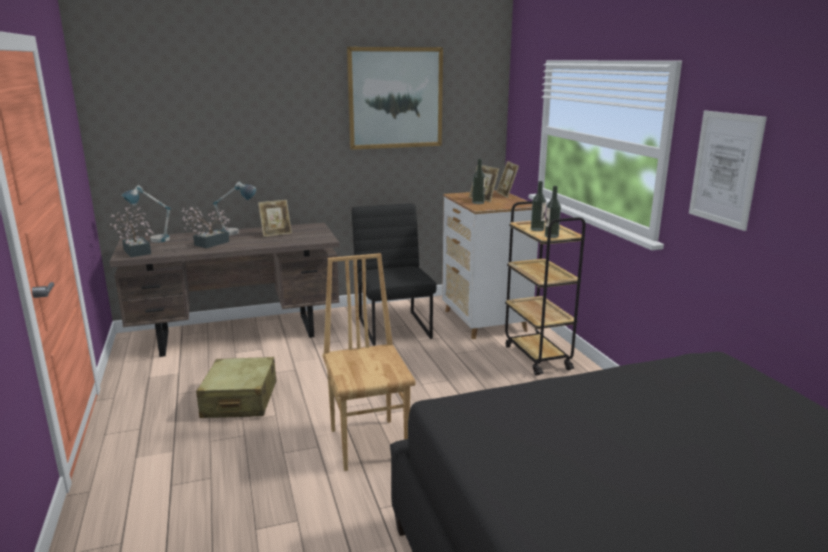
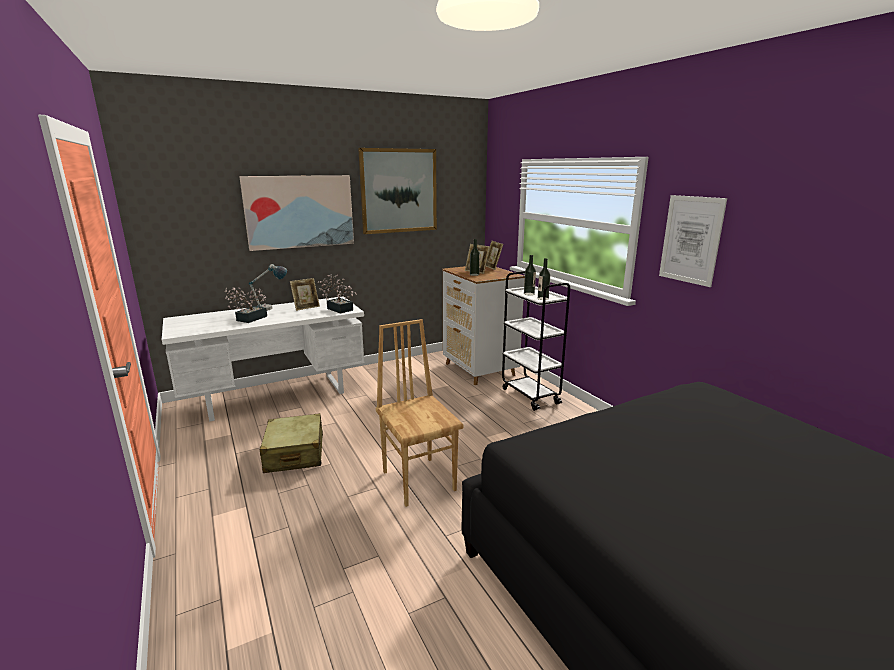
camera: 10 degrees left, 0 degrees up
brown desk [110,223,340,357] -> white desk [162,296,364,422]
potted plant [111,207,154,257] -> potted plant moved to [318,274,357,314]
table lamp [121,185,171,243] -> none
black chair [352,203,436,346] -> none
brown cart [505,201,586,376] -> white cart [502,271,570,411]
none -> picture [239,175,354,251]

